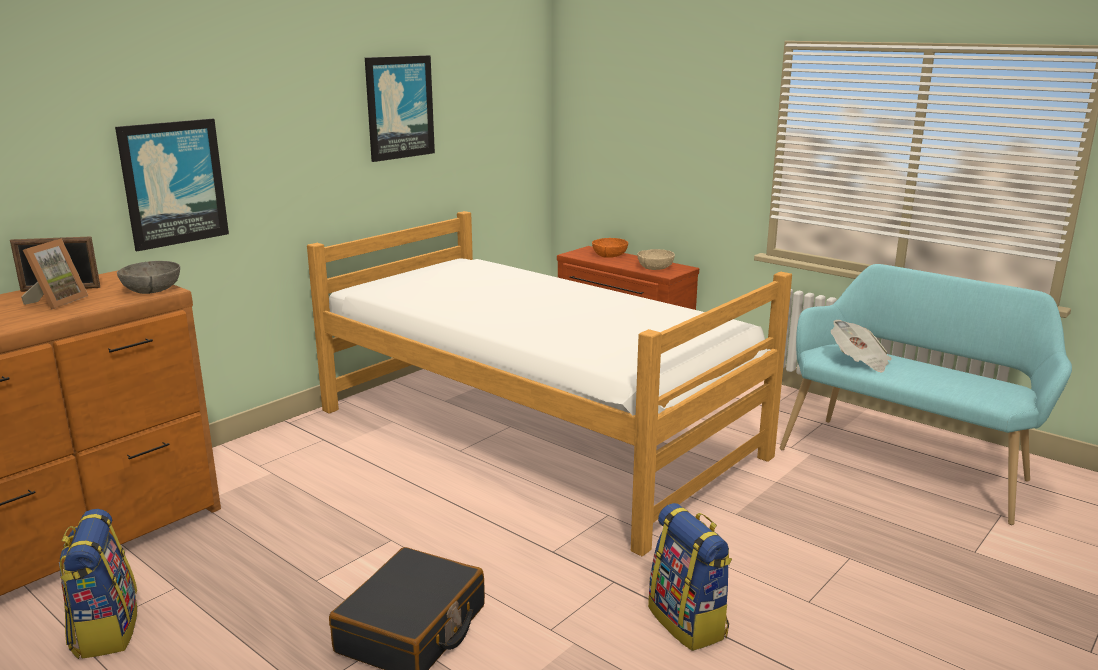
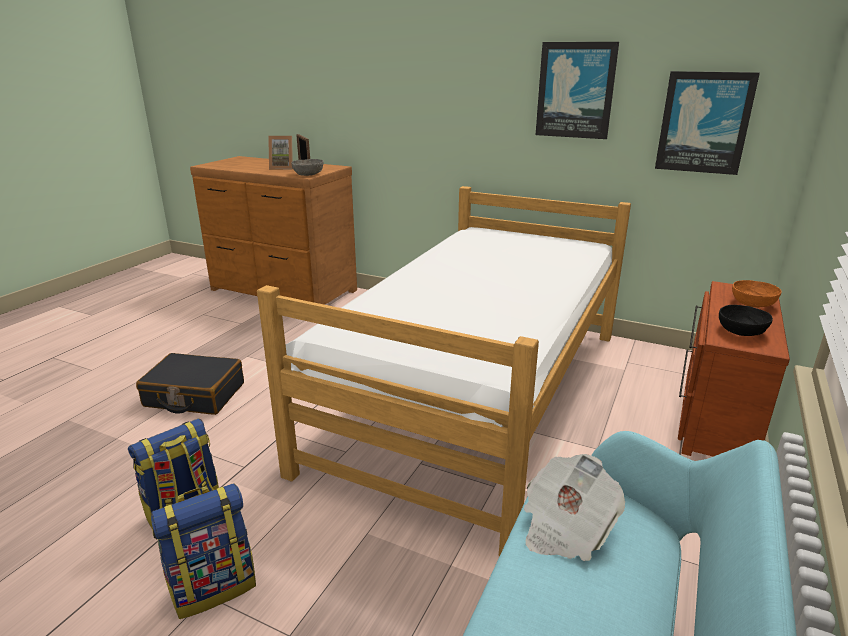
camera: 75 degrees right, 5 degrees up
backpack [59,509,137,659] -> backpack moved to [151,483,256,619]
picture [115,119,229,251] -> picture moved to [655,71,760,175]
beige bowl [637,249,675,270] -> black bowl [719,305,773,336]

